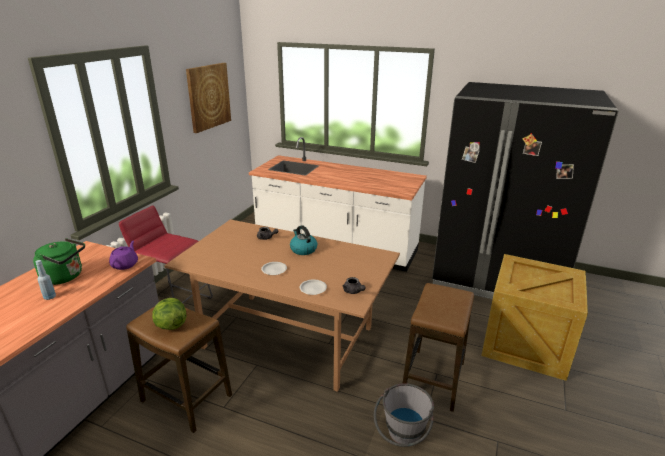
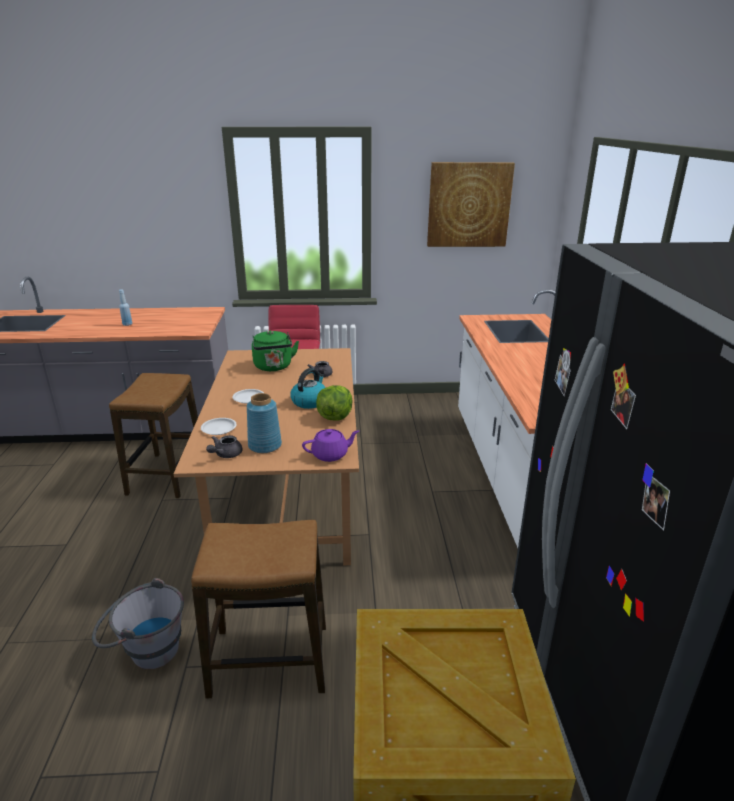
camera: 65 degrees right, 0 degrees up
green kettle [33,238,85,285] -> green kettle moved to [252,331,299,371]
purple teapot [109,241,138,270] -> purple teapot moved to [302,429,359,462]
lettuce [152,298,186,330] -> lettuce moved to [316,385,352,421]
none -> blue vase [247,393,282,453]

